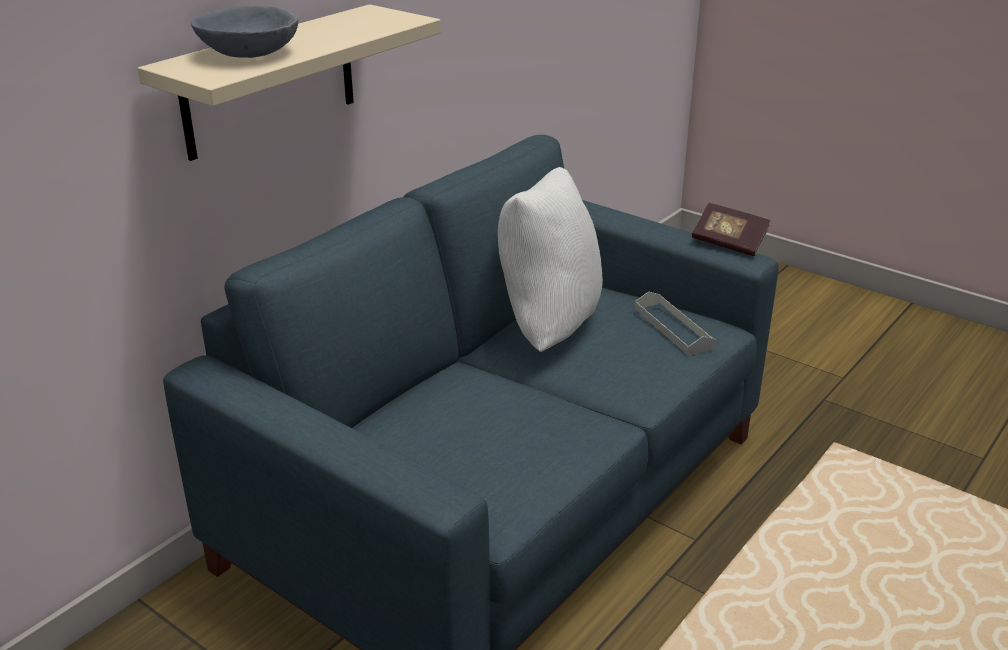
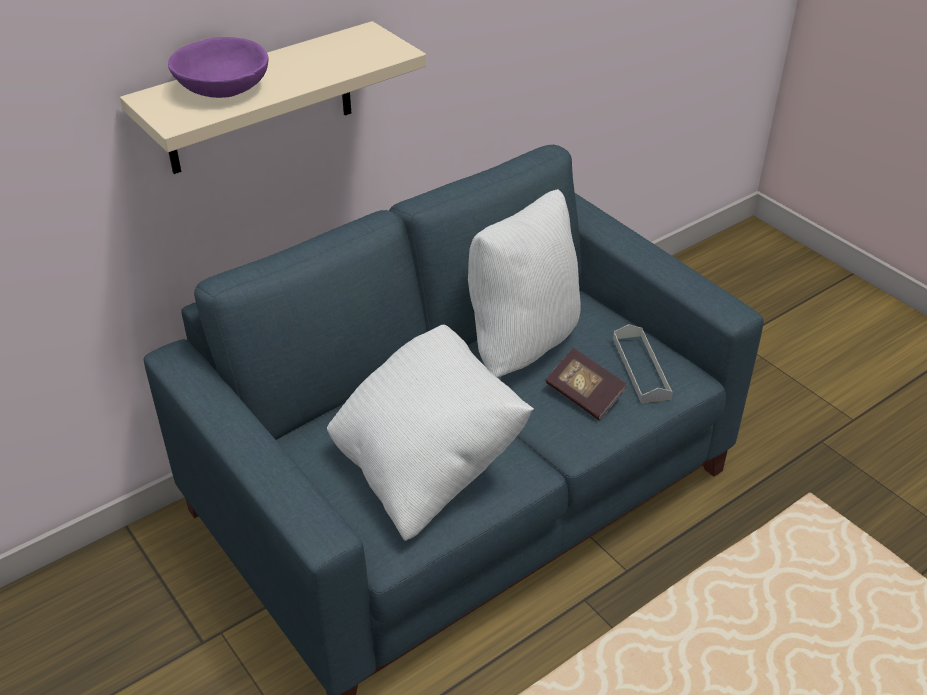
camera: 15 degrees right, 10 degrees up
grey bowl [191,6,298,58] -> purple bowl [168,37,268,98]
book [692,203,770,256] -> book moved to [545,348,627,420]
none -> white pillow [327,324,534,541]

